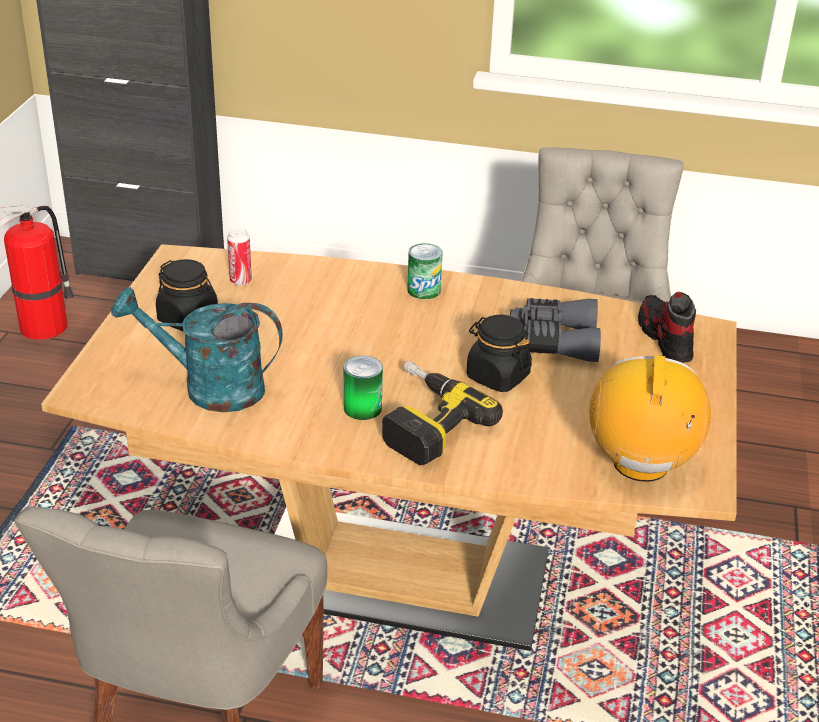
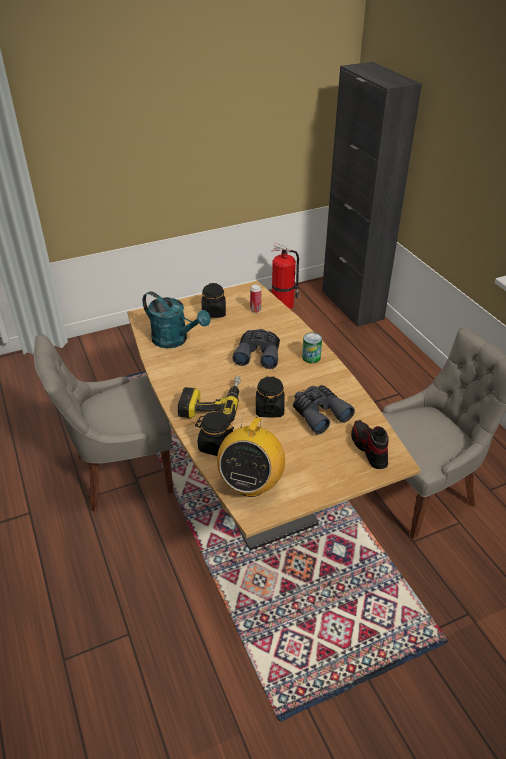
camera: 55 degrees right, 5 degrees up
turquoise watering can [111,287,283,412] -> turquoise watering can turned 150 degrees clockwise [142,291,211,348]
can [344,356,383,420] -> none
radio [589,355,711,482] -> radio turned 135 degrees clockwise [217,413,285,497]
shoe [638,292,696,363] -> shoe turned 60 degrees counterclockwise [351,420,389,469]
none -> black jar [195,412,234,456]
none -> grey binoculars [232,329,280,369]

